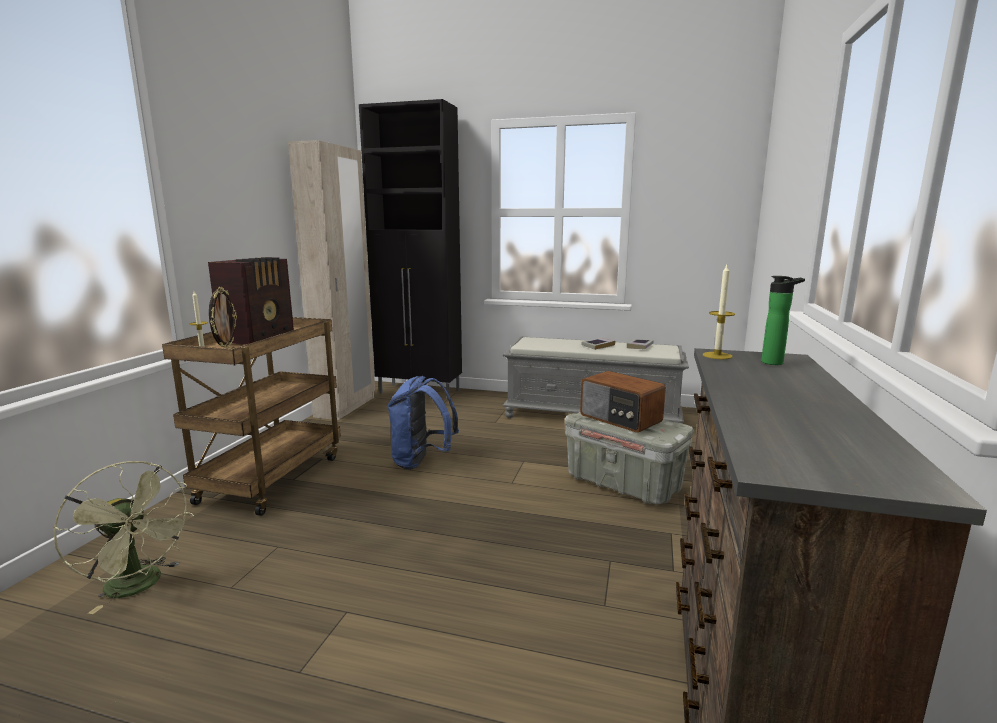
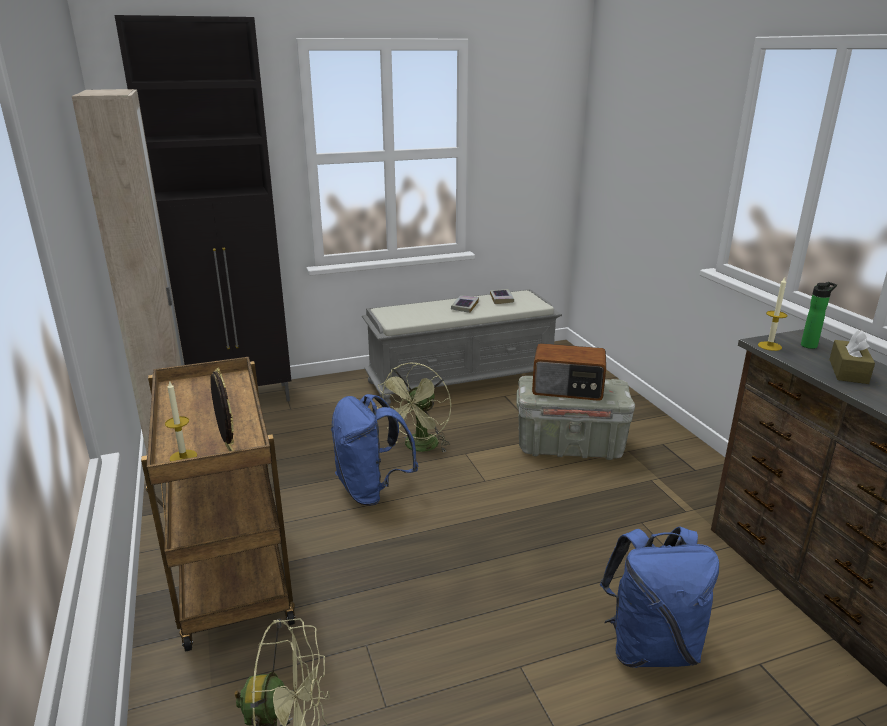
camera: 35 degrees left, 10 degrees up
radio [208,257,294,345] -> none
none -> green fan [377,363,451,452]
none -> blue backpack [600,526,719,668]
none -> brown tissue box [829,330,875,384]

